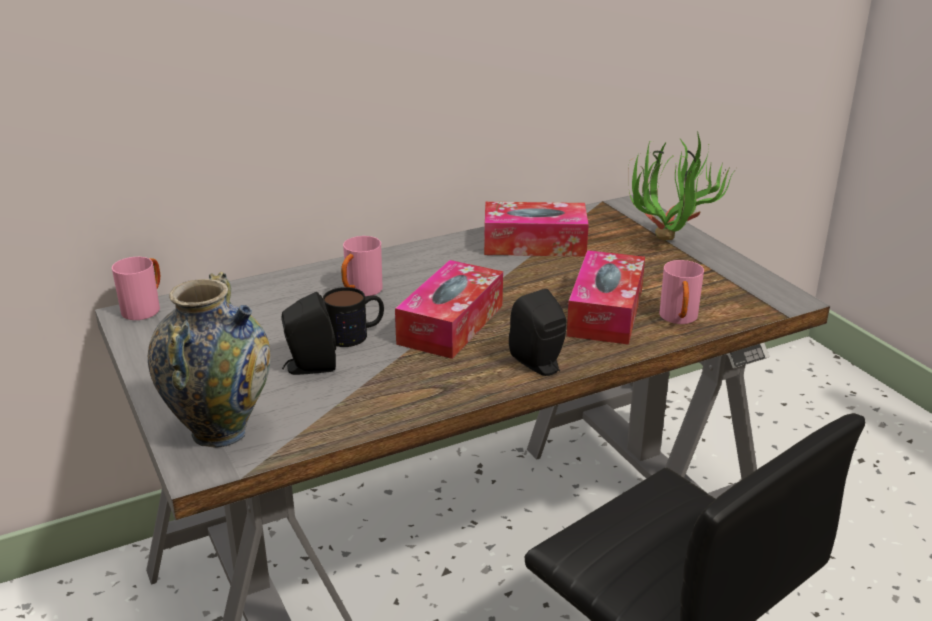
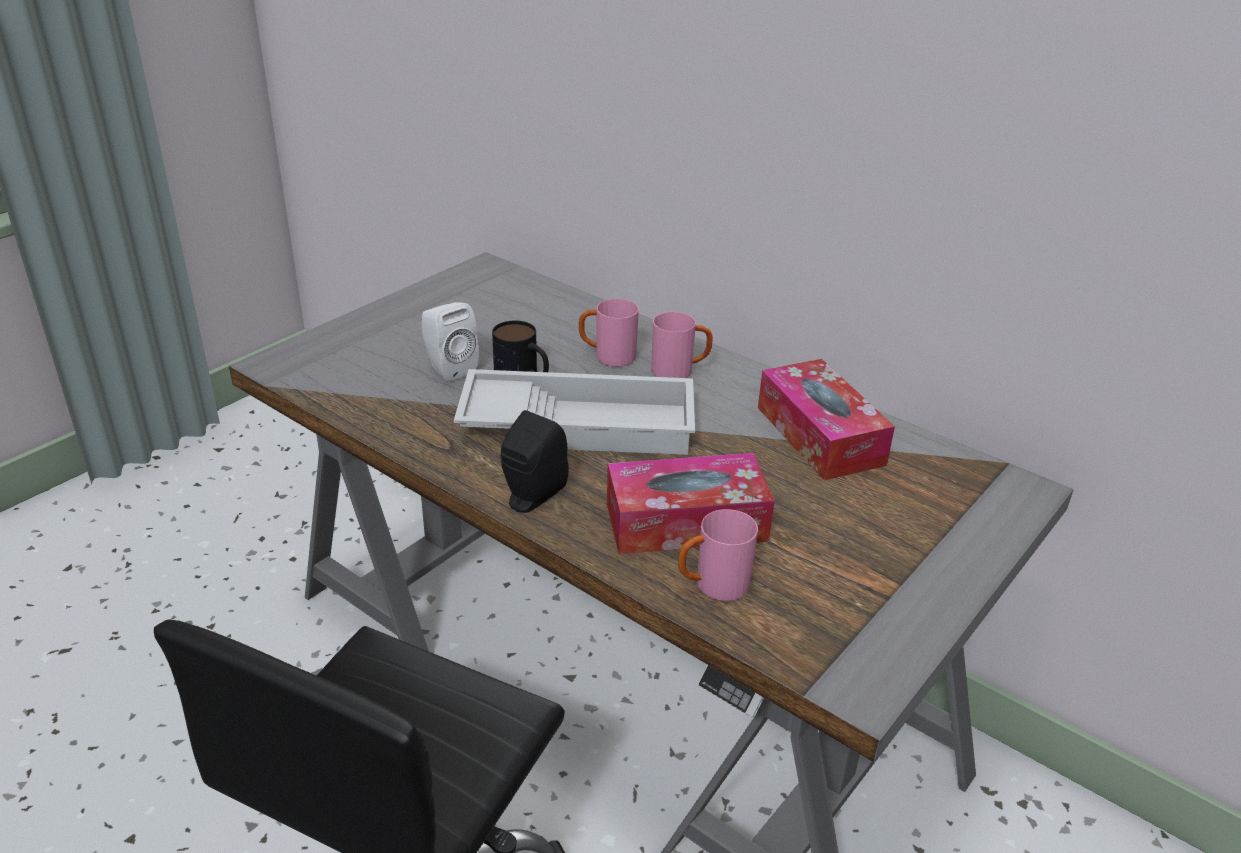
camera: 65 degrees right, 5 degrees up
pink mug [112,257,160,320] -> pink mug moved to [651,312,713,378]
vase [148,272,271,448] -> none
black speaker [281,292,336,375] -> white speaker [421,302,479,382]
tissue box [395,260,503,359] -> white tray [454,369,695,455]
potted plant [628,133,734,241] -> none

